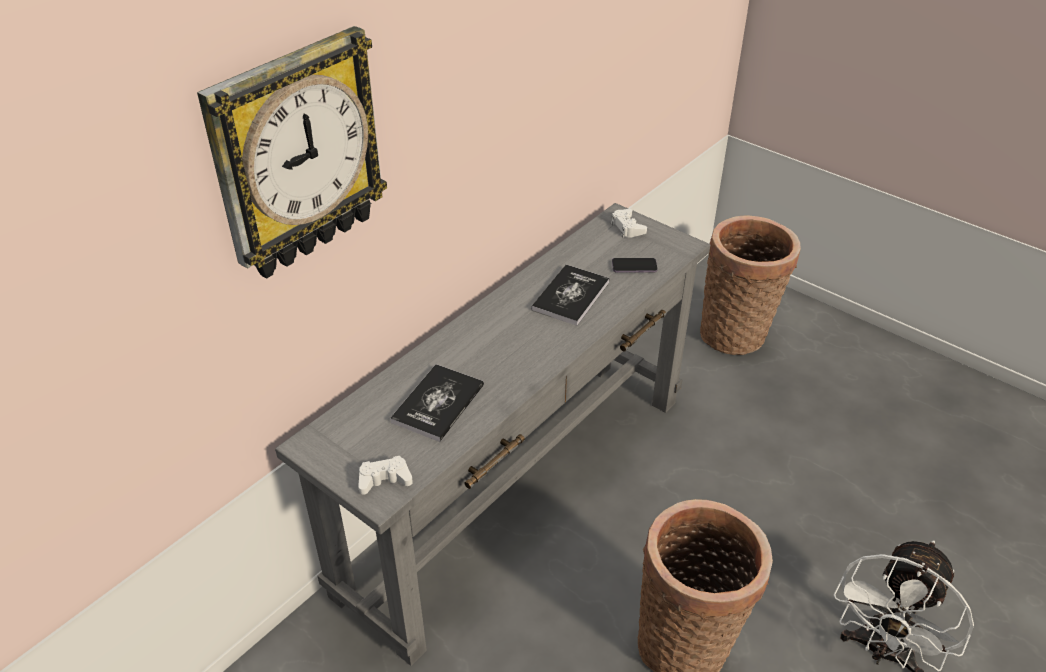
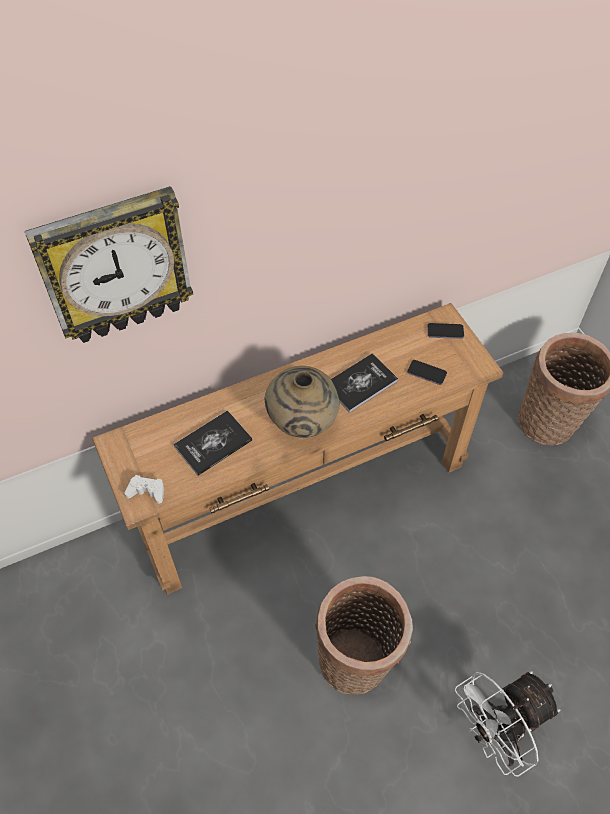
camera: 25 degrees right, 15 degrees up
grey console table [275,203,710,666] -> brown console table [92,303,504,594]
white game controller [611,209,647,238] -> phone [427,323,464,339]
none -> beige vase [265,366,340,438]

